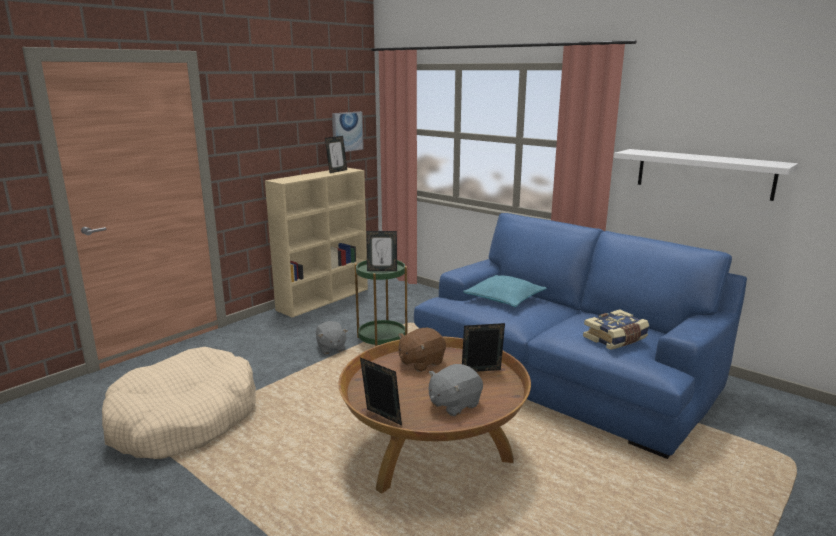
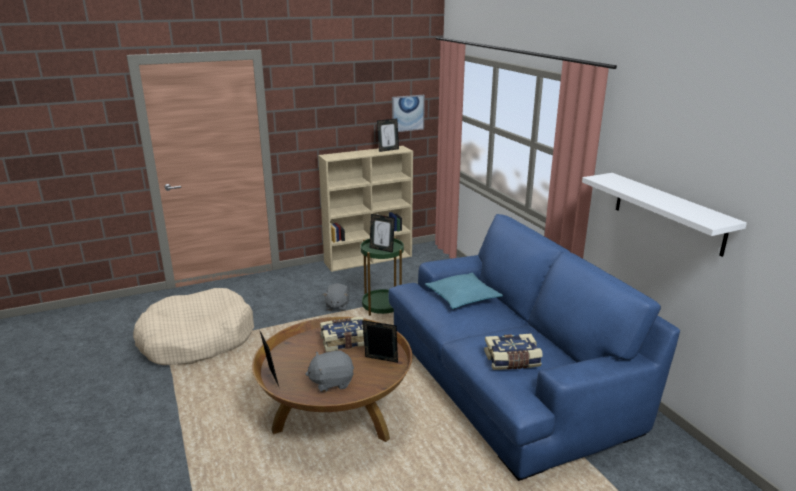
camera: 25 degrees right, 5 degrees up
brown plush toy [398,328,446,372] -> book [320,317,364,352]

